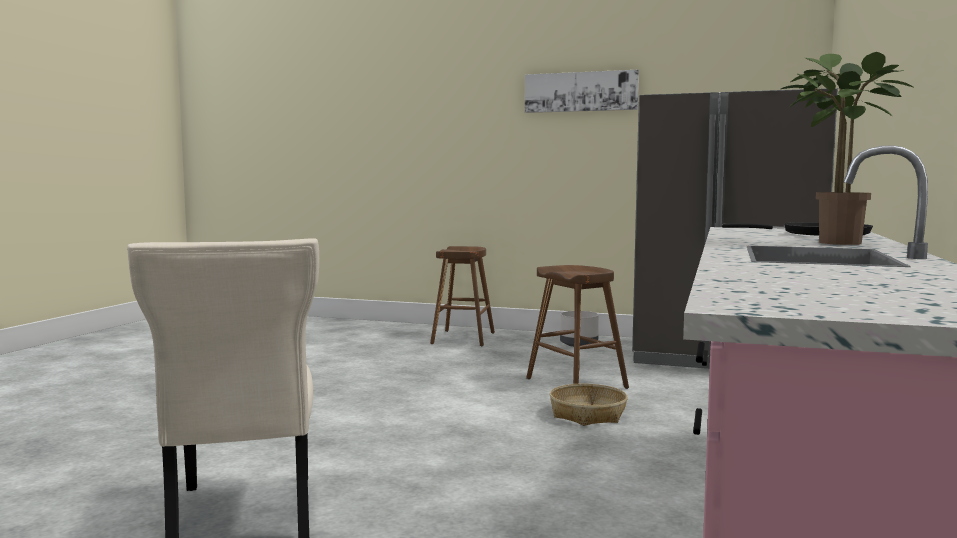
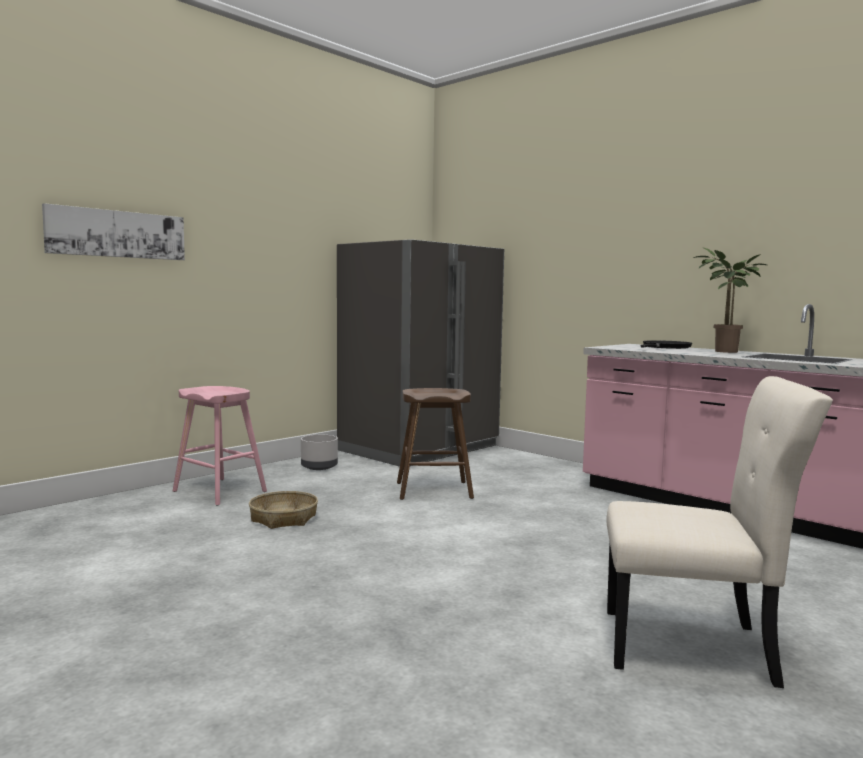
camera: 65 degrees left, 0 degrees up
brown stool [430,246,495,346] -> pink stool [173,386,267,506]
picture [525,70,639,113] -> picture moved to [42,203,185,260]
basket [549,384,628,426] -> basket moved to [249,491,318,529]

